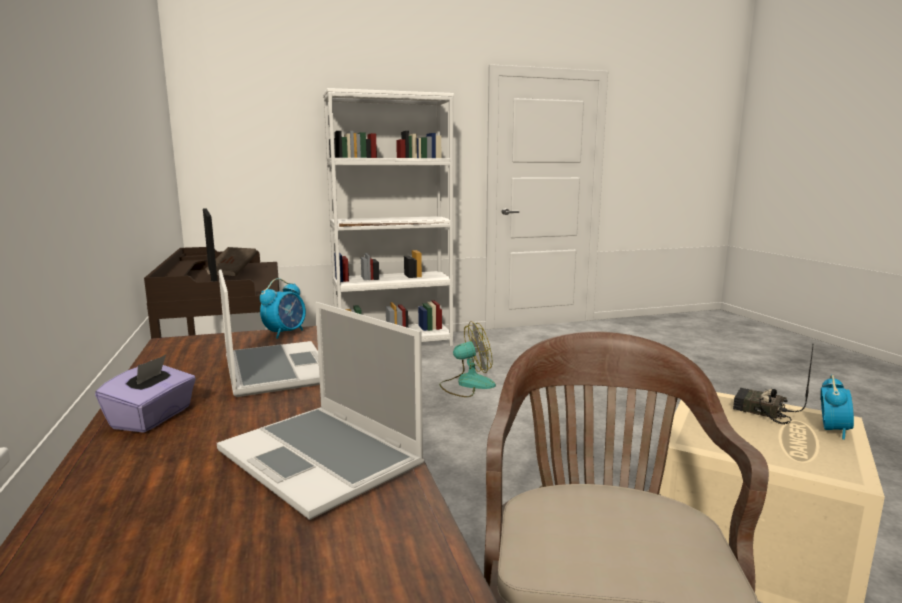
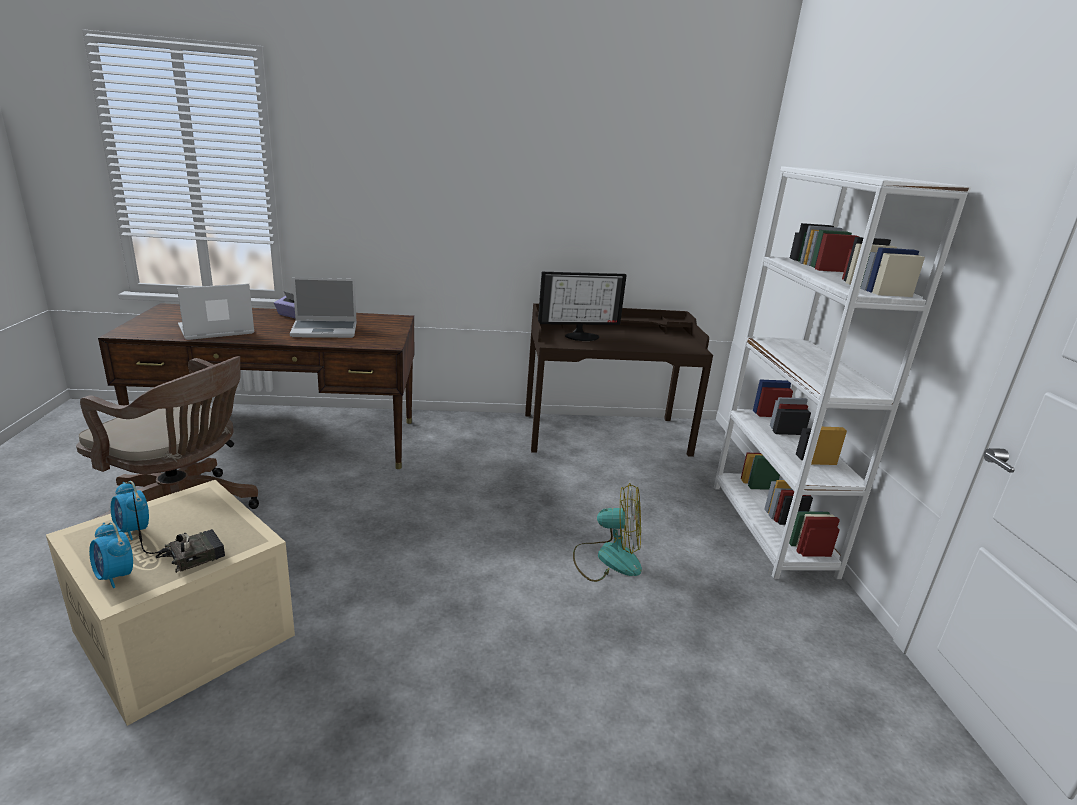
camera: 100 degrees right, 10 degrees up
brown book [205,247,257,277] -> none
alarm clock [260,278,306,339] -> alarm clock moved to [111,481,149,540]
fan [439,321,496,397] -> fan turned 75 degrees counterclockwise [573,483,642,582]

